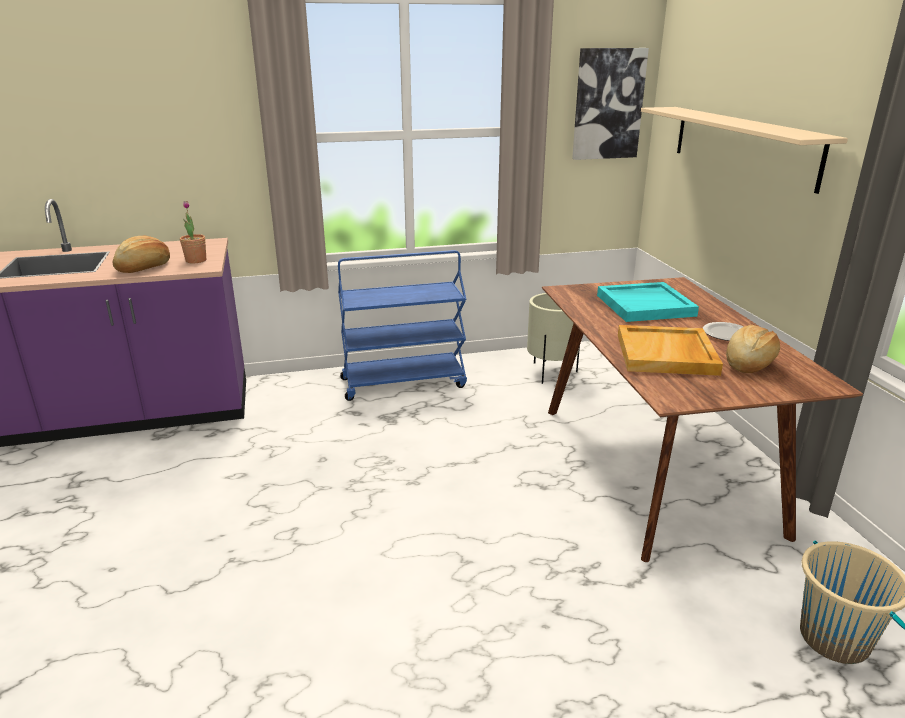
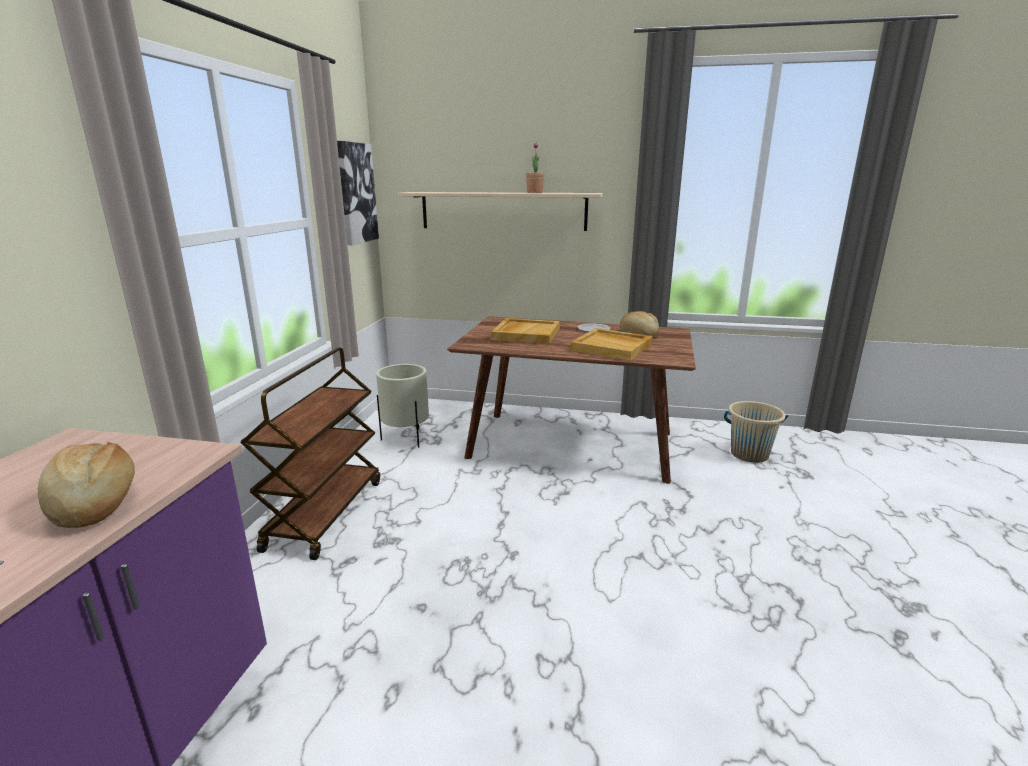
camera: 65 degrees left, 5 degrees down
potted plant [180,201,206,263] -> potted plant moved to [526,142,544,193]
blue cart [338,250,467,401] -> brown cart [240,348,380,560]
turquoise tray [597,282,699,322] -> beige tray [491,318,560,344]

